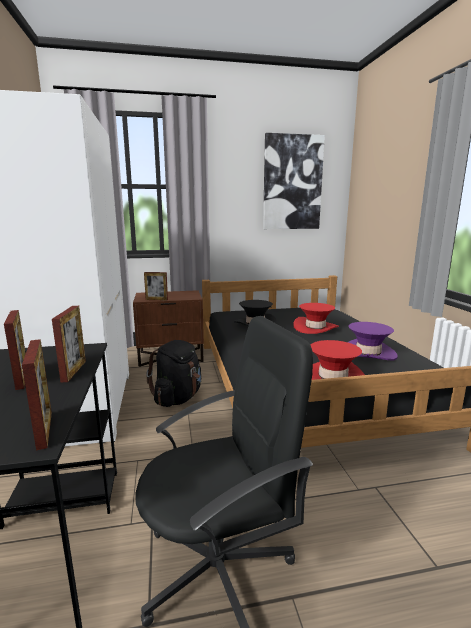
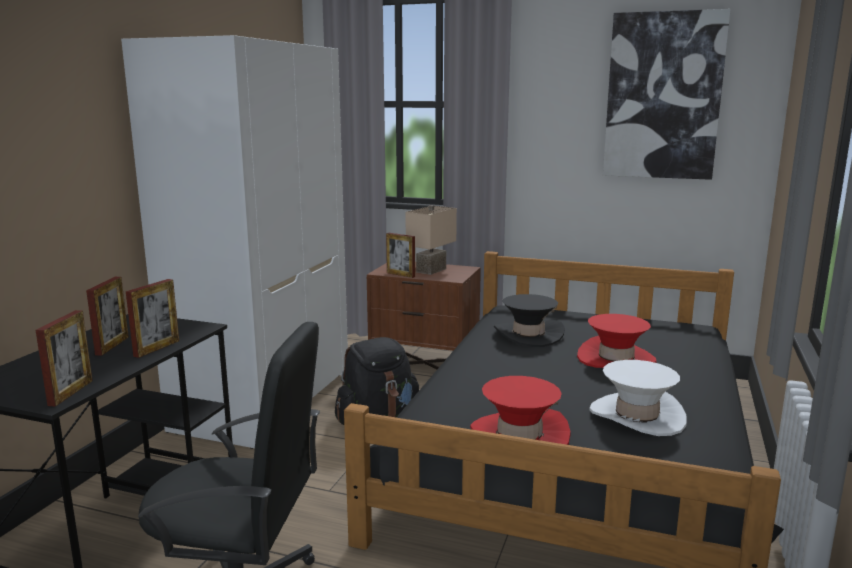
camera: 30 degrees right, 0 degrees up
purple hat [348,322,398,361] -> white hat [589,360,687,436]
none -> beige table lamp [406,205,457,275]

